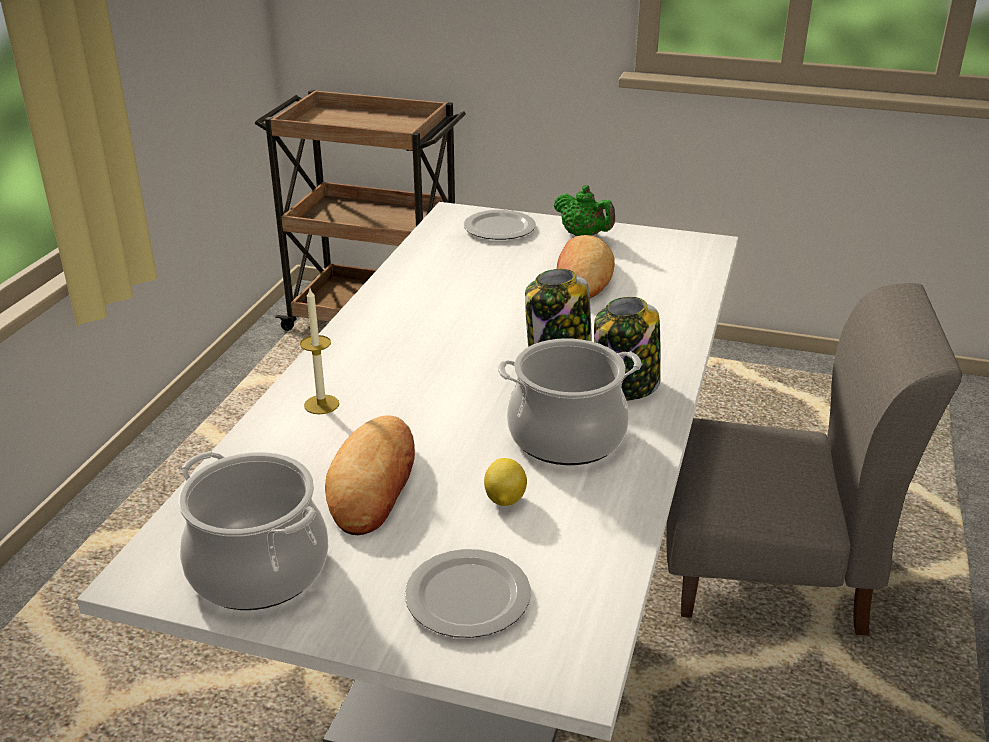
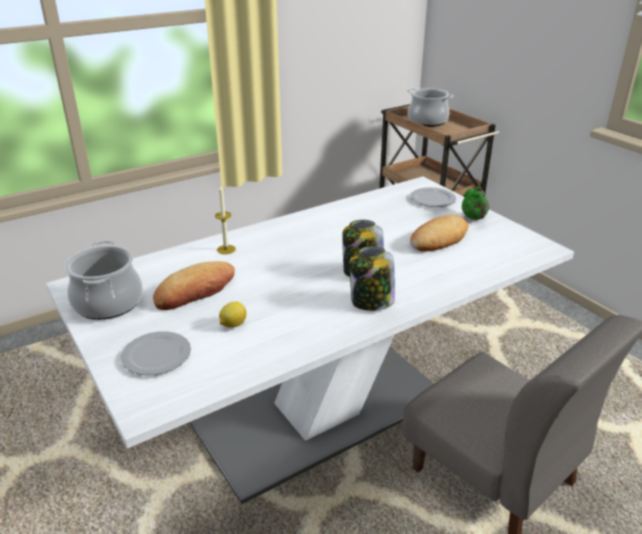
camera: 40 degrees right, 0 degrees up
cooking pot [498,338,642,465] -> cooking pot moved to [407,88,454,127]

